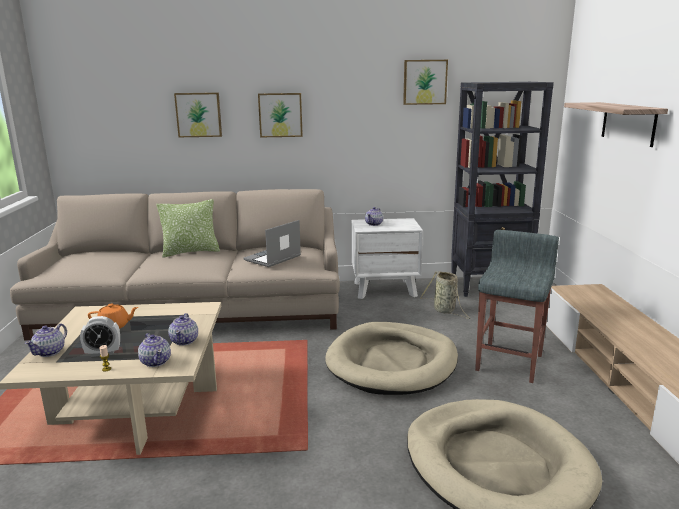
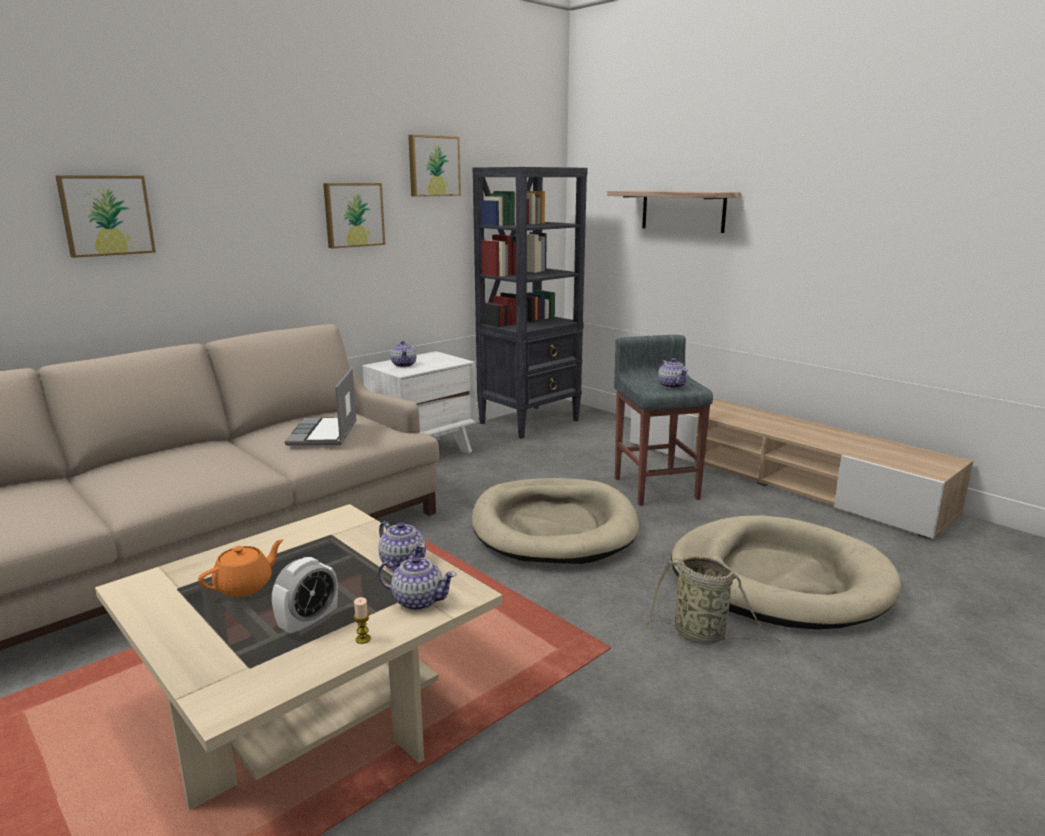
camera: 40 degrees left, 0 degrees up
teapot [25,323,67,357] -> teapot moved to [658,358,688,389]
pillow [156,199,220,258] -> none
picture [258,93,303,138] -> picture moved to [323,183,385,248]
basket [420,271,471,319] -> basket moved to [645,556,783,645]

